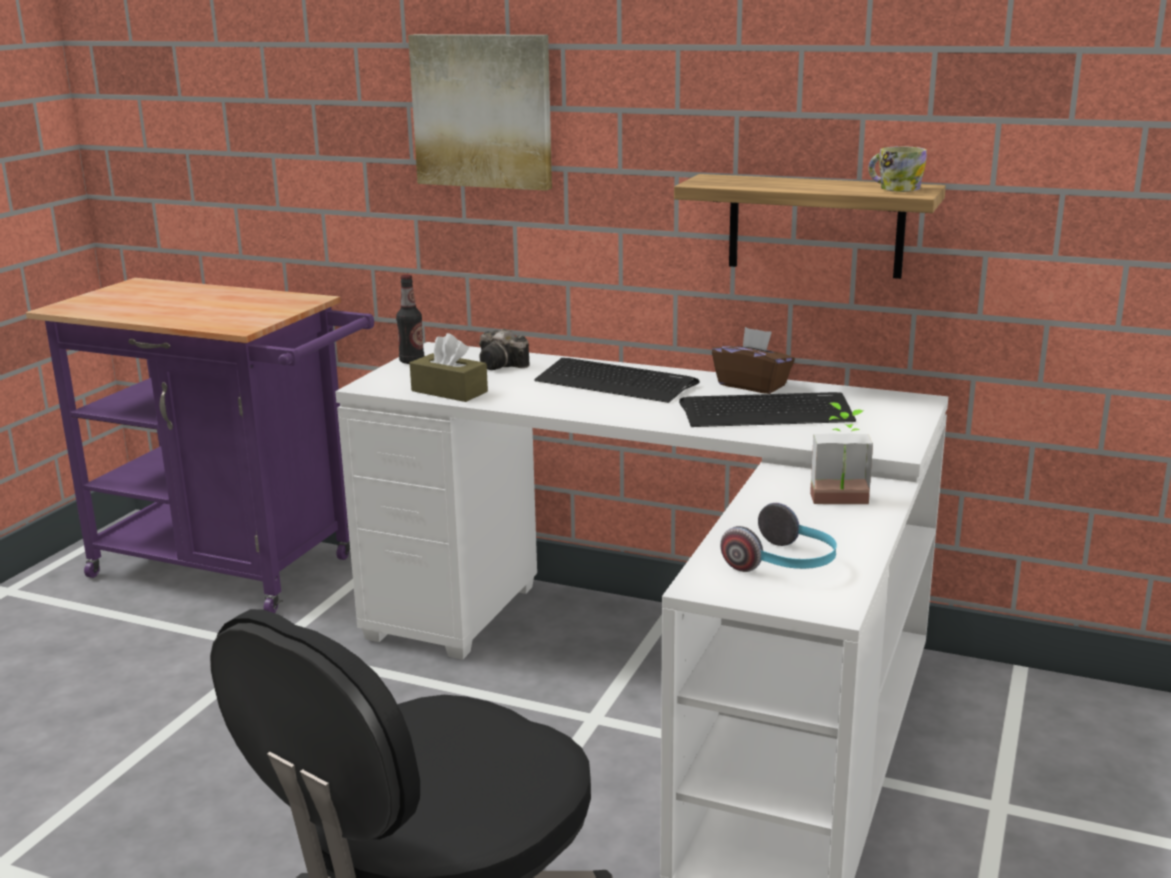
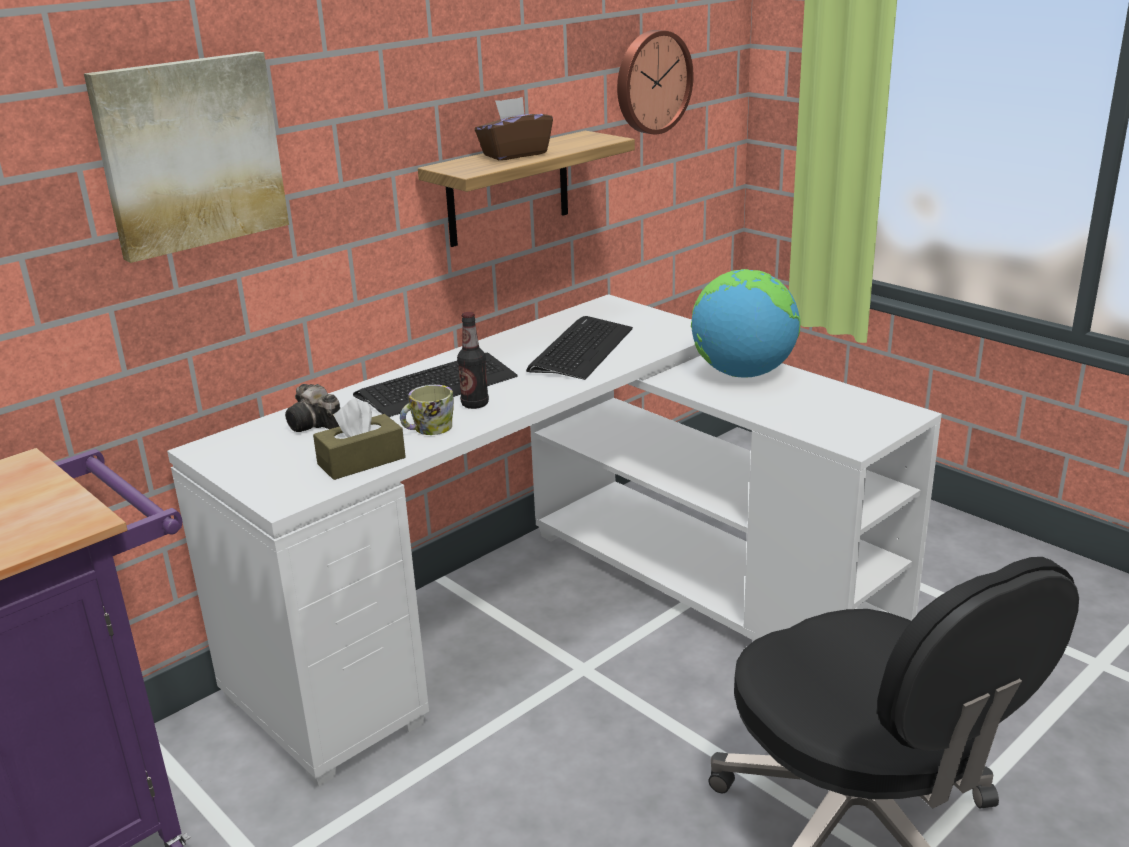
camera: 65 degrees left, 5 degrees up
bottle [396,275,424,364] -> bottle moved to [457,312,489,409]
camera [479,329,530,370] -> camera turned 75 degrees clockwise [285,384,340,432]
brown tissue box [712,327,795,394] -> brown tissue box moved to [475,97,553,160]
headphones [720,503,837,572] -> none
potted plant [810,403,873,504] -> globe [691,269,801,377]
mug [868,146,927,192] -> mug moved to [400,385,454,435]
none -> wall clock [617,30,694,134]

